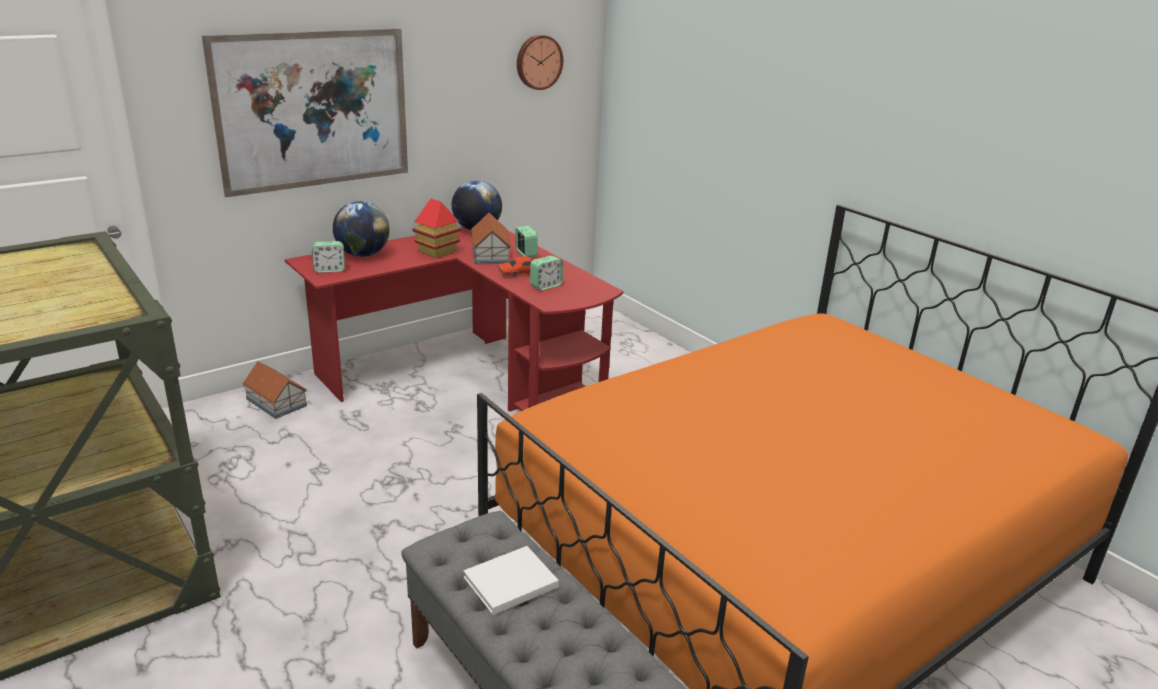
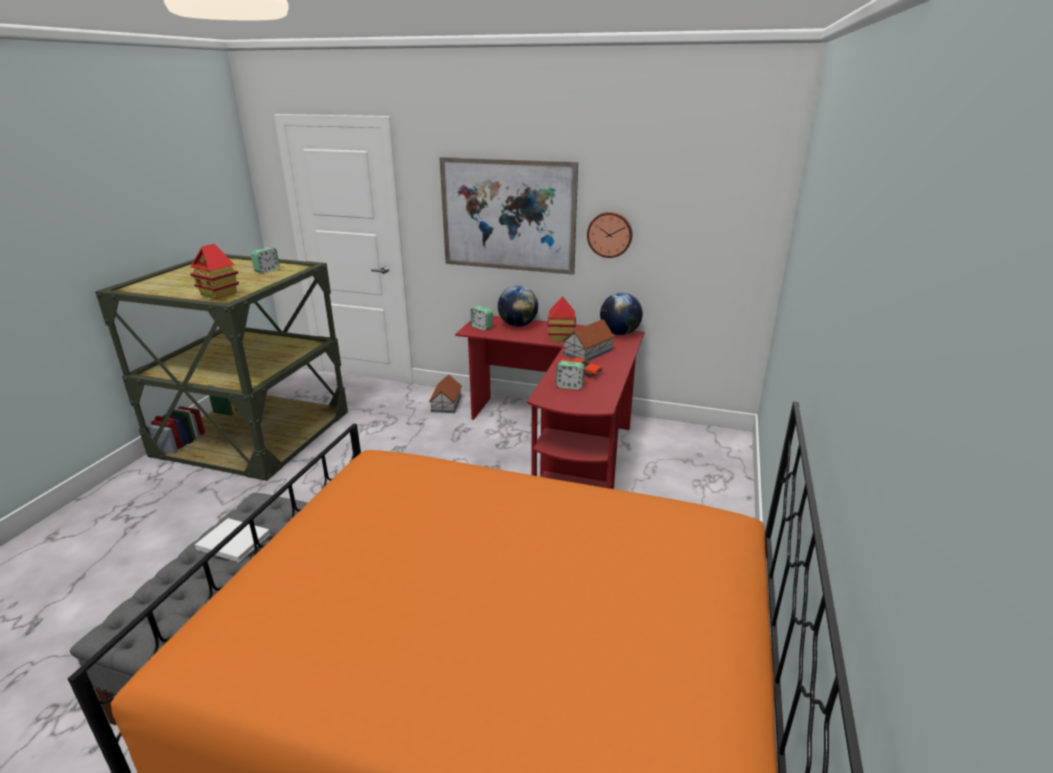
camera: 55 degrees right, 0 degrees up
alarm clock [515,226,538,258] -> alarm clock moved to [251,247,280,273]
wall clock [517,35,563,90] -> wall clock moved to [587,212,633,258]
none -> toy house [190,244,239,299]

